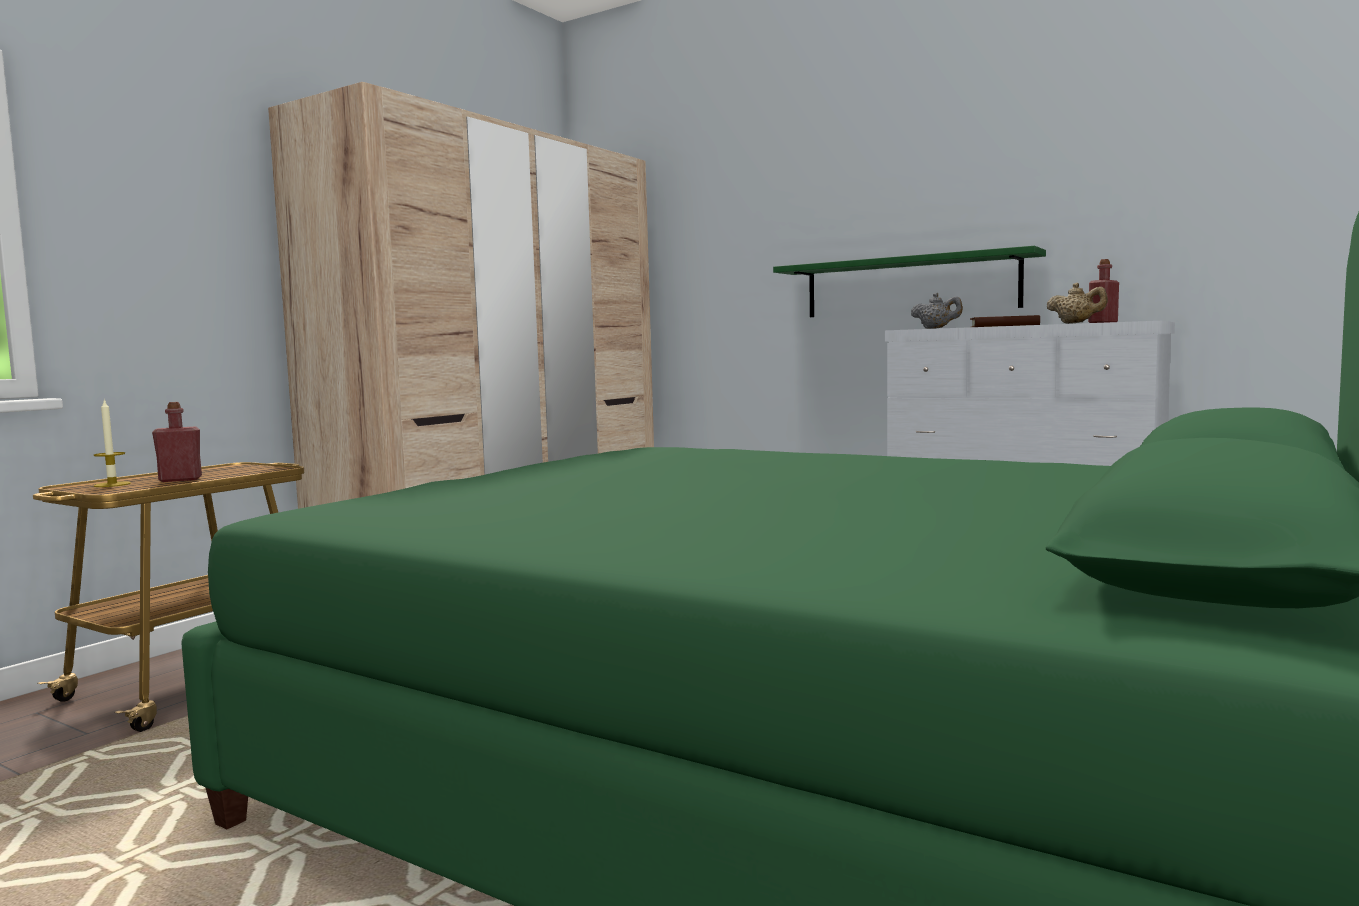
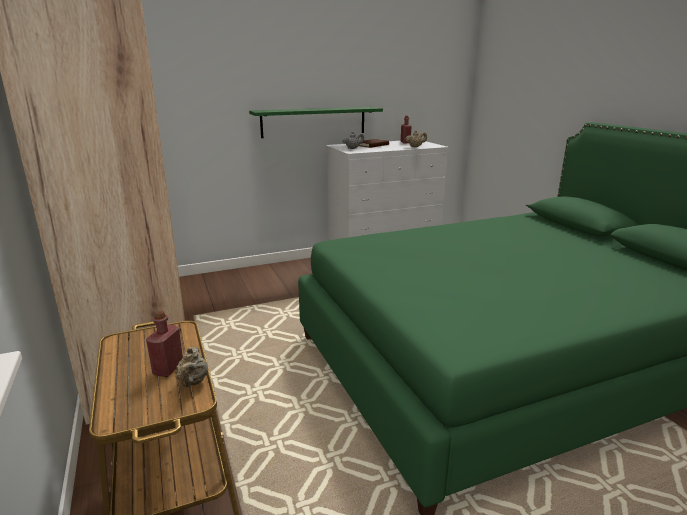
camera: 55 degrees left, 15 degrees up
candle [94,399,131,487] -> none
none -> beige teapot [176,347,208,388]

